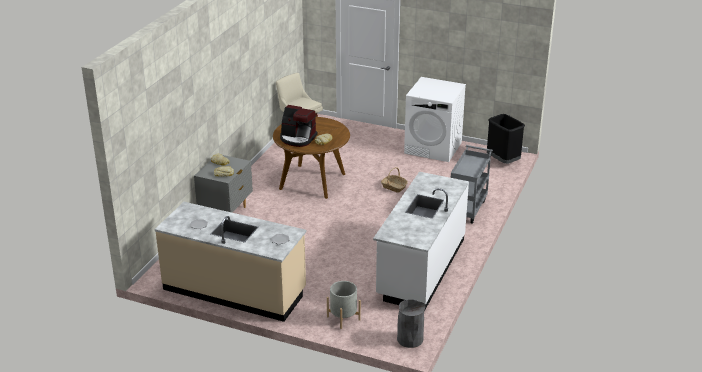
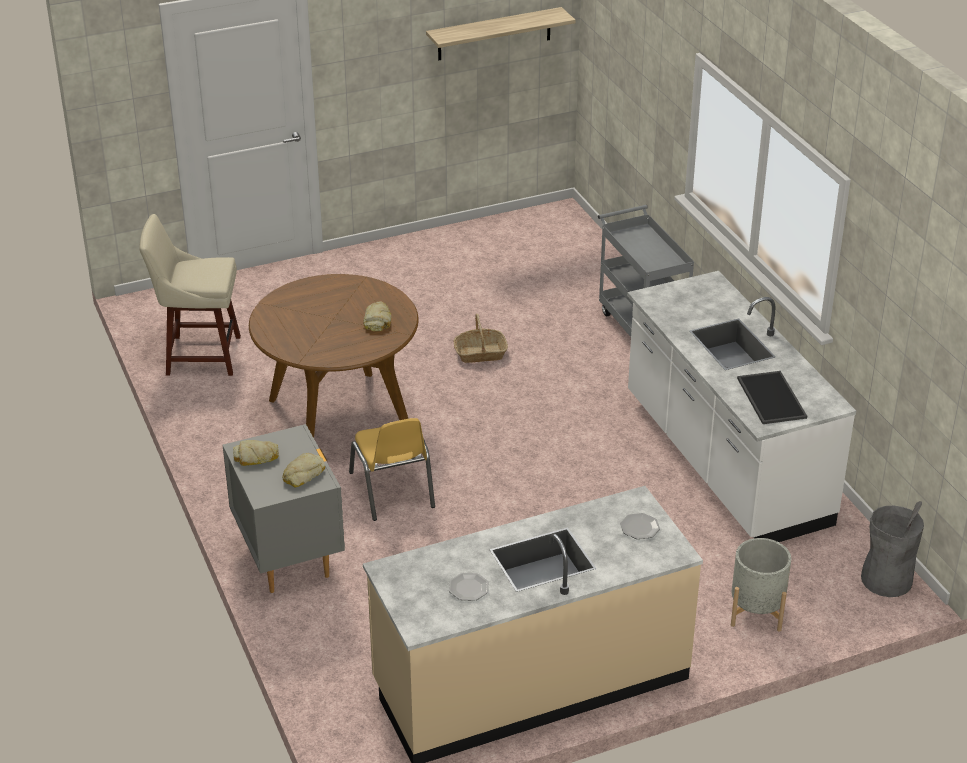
camera: 45 degrees left, 5 degrees up
coffee machine [280,105,317,147] -> none
white washing machine [404,77,466,162] -> none
black trash can [487,114,525,164] -> none
none -> yellow chair [349,418,435,521]
none -> shelf [426,7,576,60]
none -> tray [737,371,807,424]

